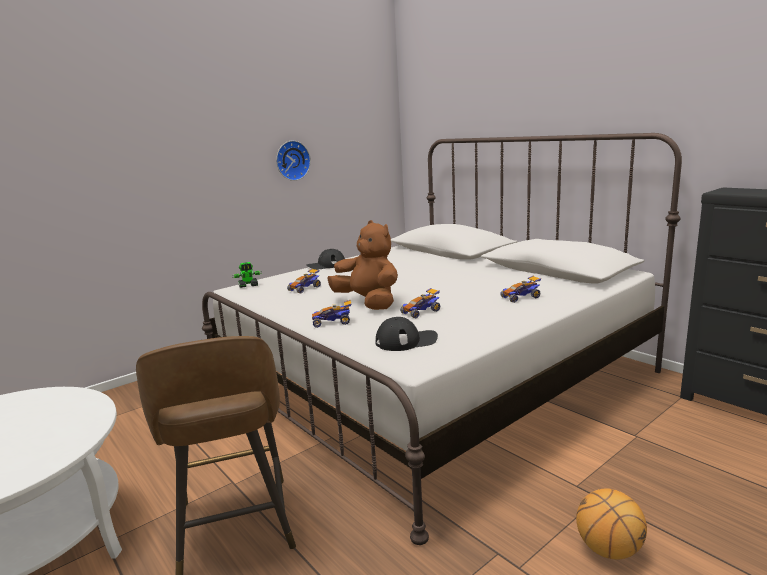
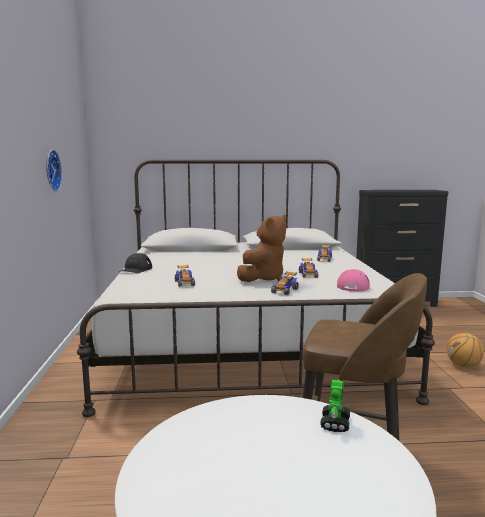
camera: 55 degrees left, 5 degrees down
toy robot [233,262,262,288] -> toy robot moved to [320,380,350,432]
brown plush toy [327,220,398,310] -> brown plush toy turned 135 degrees clockwise [237,215,287,282]
black cap [375,317,438,351] -> pink cap [337,269,370,292]

